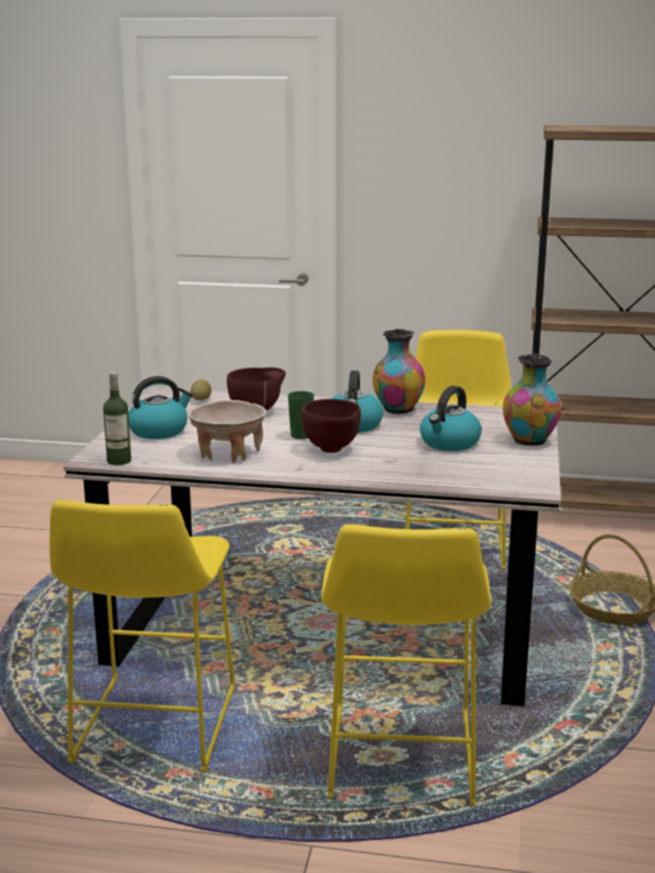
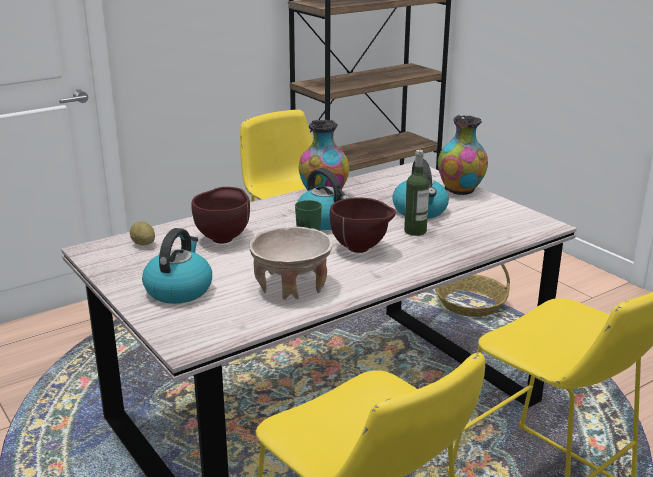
camera: 45 degrees left, 5 degrees up
bottle [103,372,131,465] -> bottle moved to [404,150,429,236]

